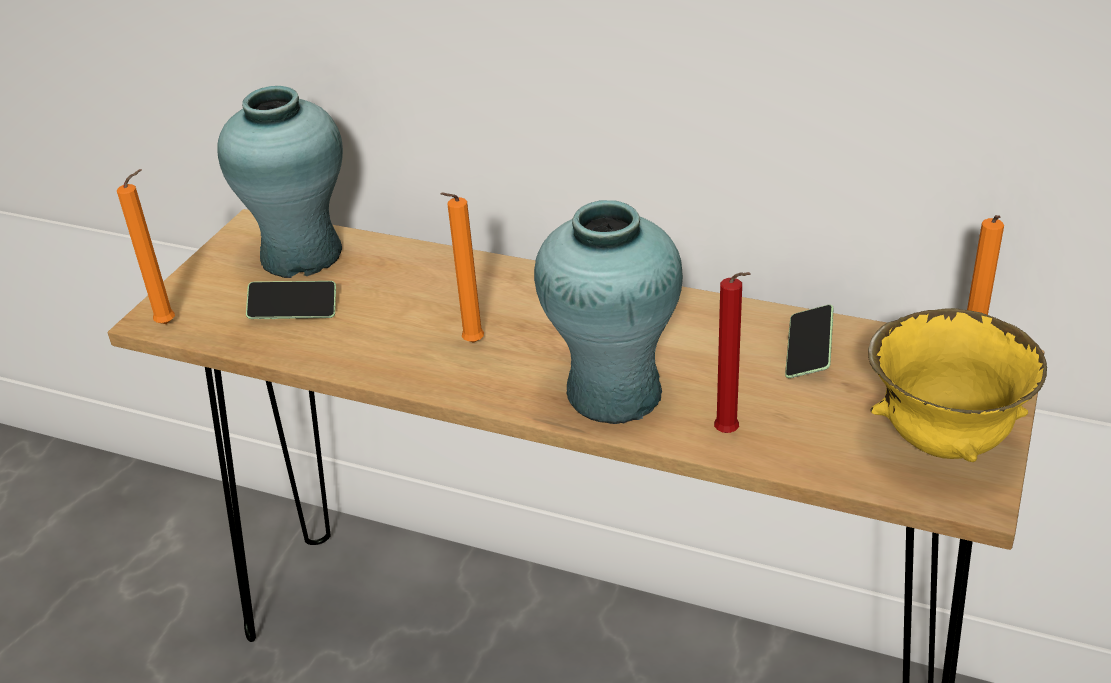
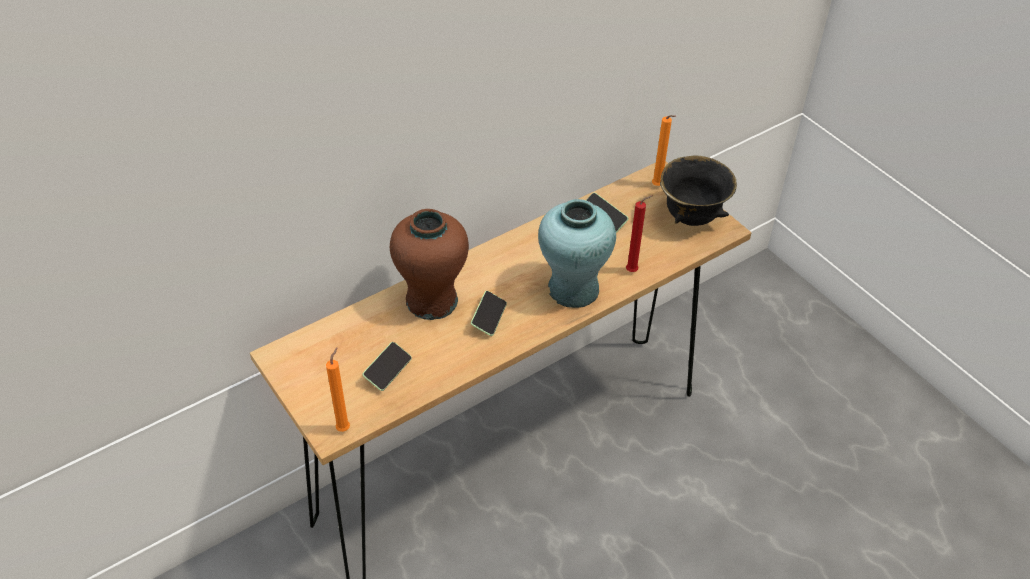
camera: 60 degrees left, 10 degrees up
turquoise vase [217,86,343,278] -> none
orange candle [441,192,484,343] -> phone [471,291,507,336]
yellow bowl [868,308,1047,462] -> black bowl [660,155,737,226]
none -> brown vase [390,209,469,320]

